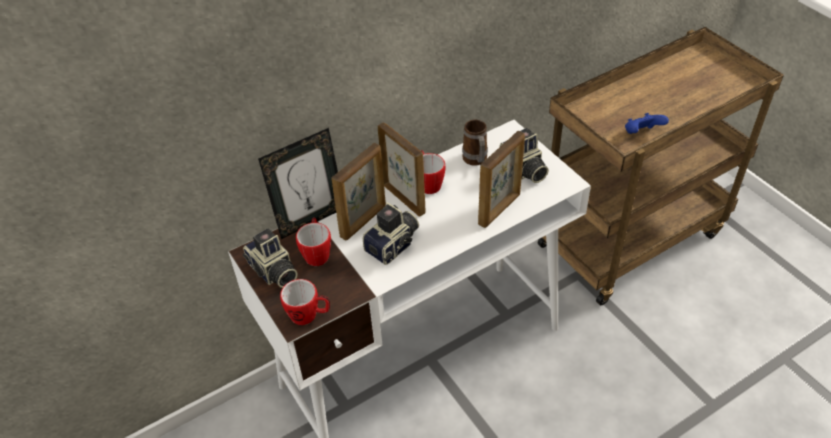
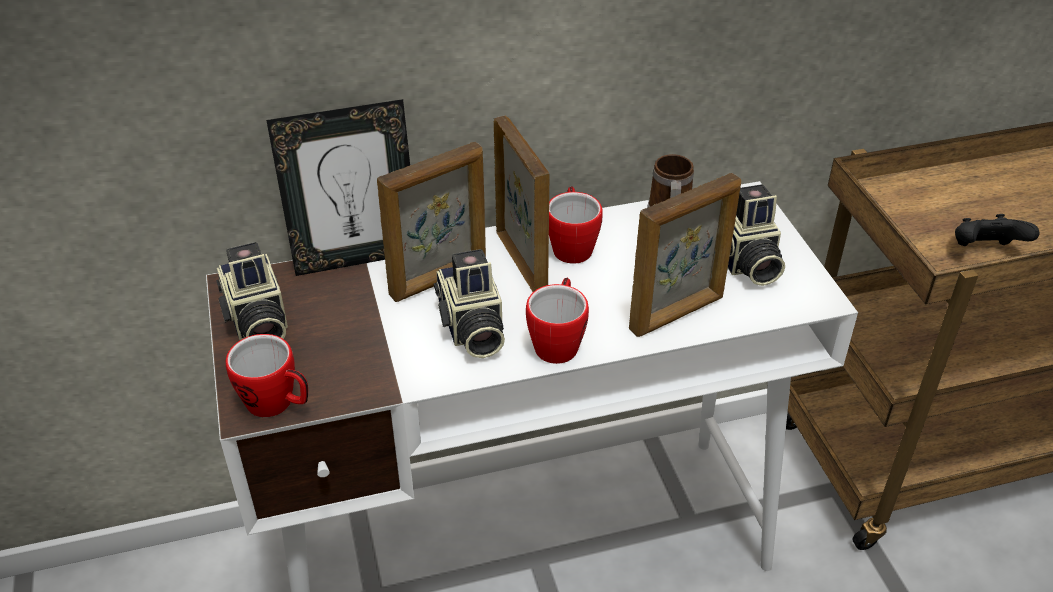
camera: 15 degrees right, 5 degrees down
mug [296,218,331,266] -> mug moved to [526,278,589,364]
camera [363,202,419,265] -> camera turned 105 degrees clockwise [434,249,505,358]
blue game controller [625,113,669,134] -> black game controller [955,214,1040,246]

